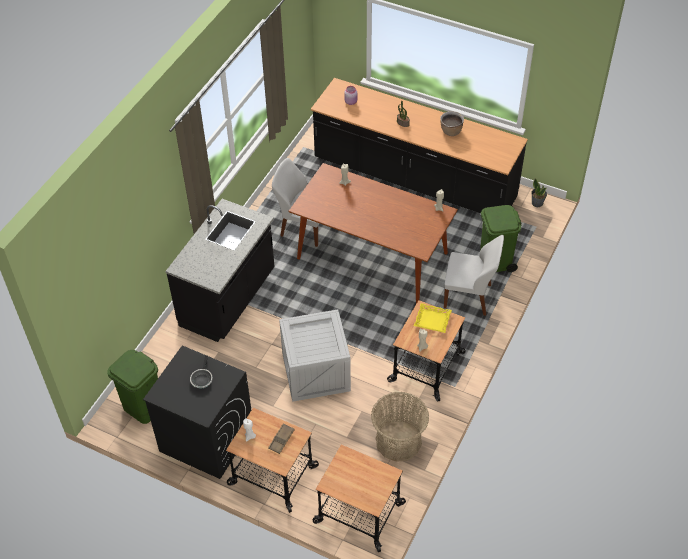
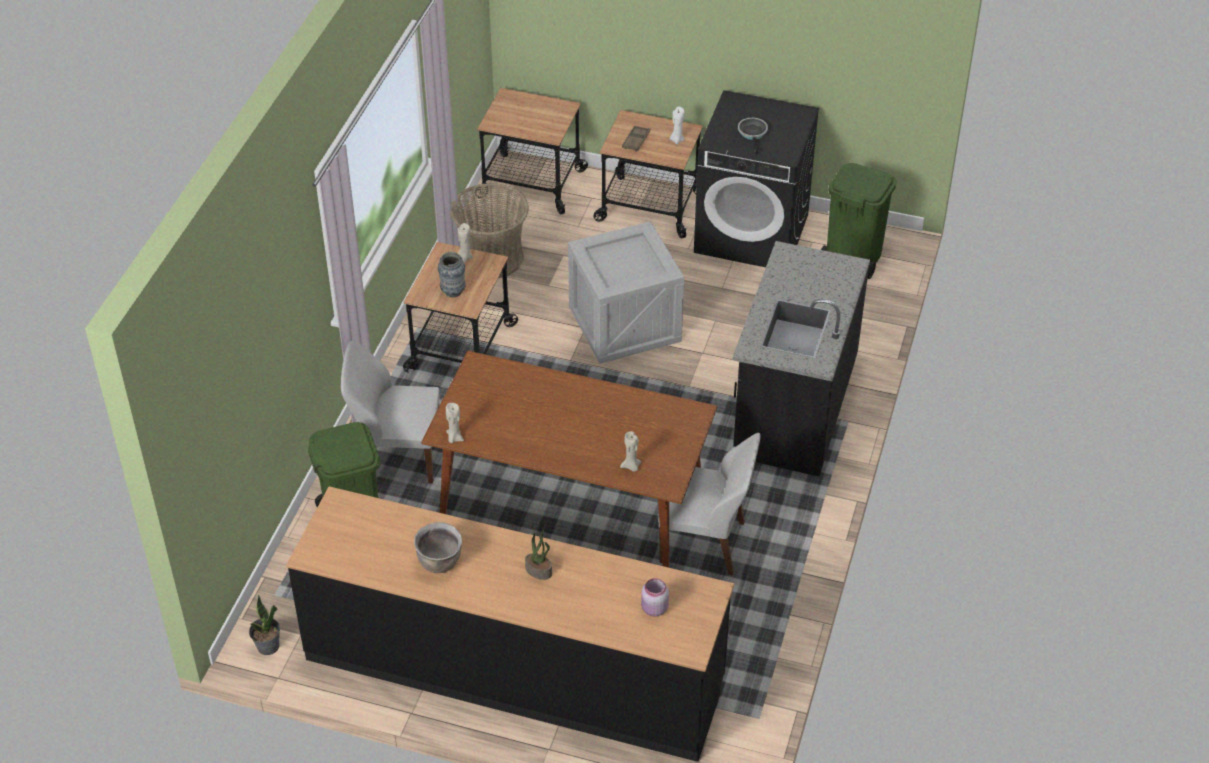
camera: 170 degrees right, 5 degrees down
yellow tray [414,303,452,333] -> vase [438,252,466,298]

